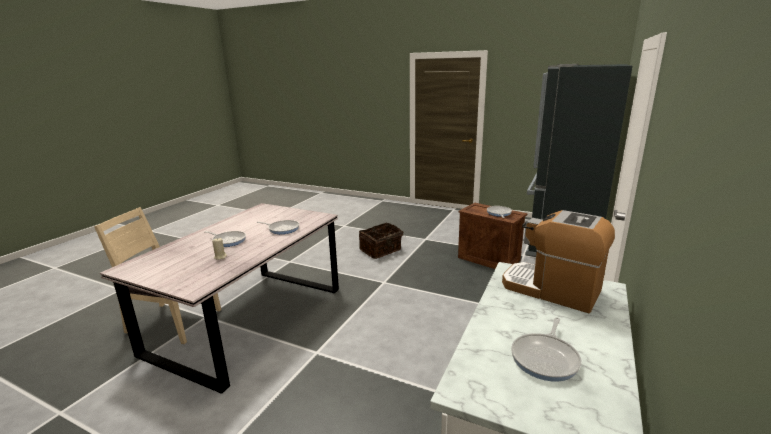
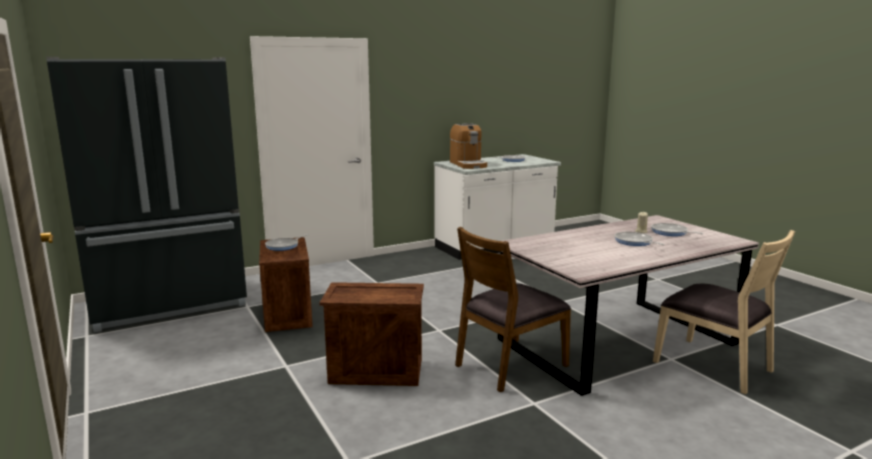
camera: 145 degrees left, 5 degrees down
frying pan [256,220,299,234] -> frying pan moved to [651,223,704,236]
basket [359,223,404,259] -> crate [319,282,424,386]
none -> brown chair [455,227,571,392]

